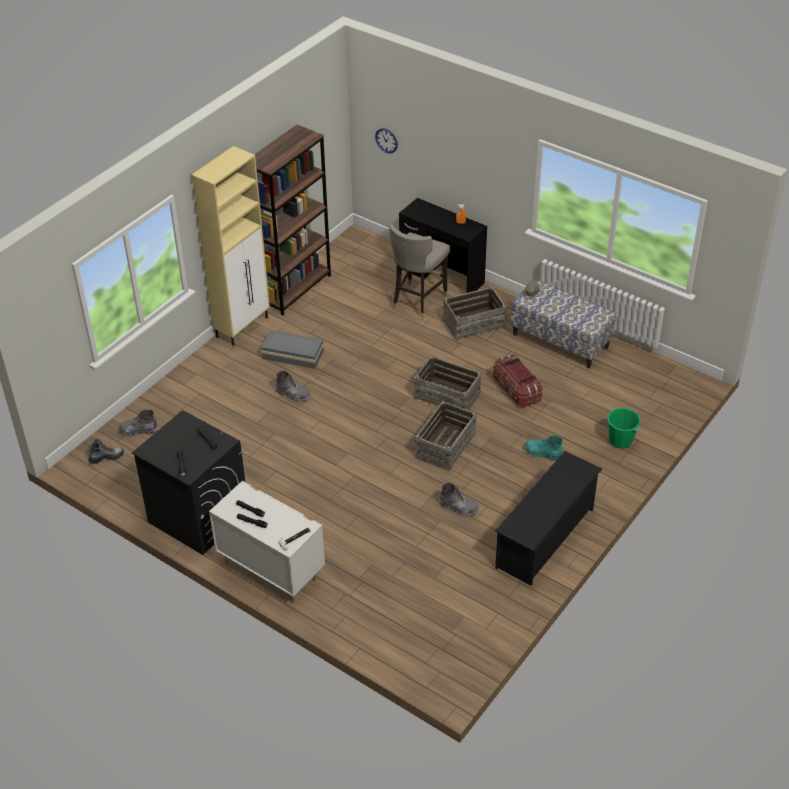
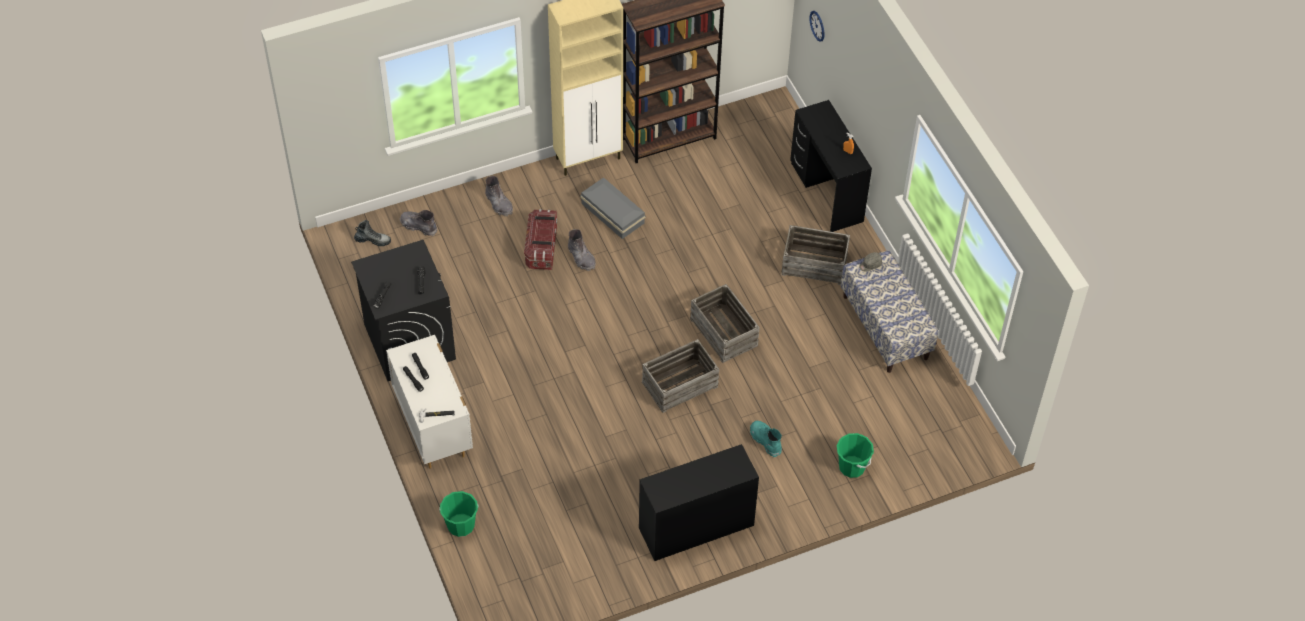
camera: 30 degrees right, 10 degrees up
grey stool [389,224,450,319] -> none
grey boot [439,482,479,517] -> grey boot moved to [485,176,513,216]
storage box [493,354,543,407] -> storage box moved to [524,209,557,270]
black shoe rack [495,451,602,586] -> black desk [639,444,759,561]
none -> green bucket [439,491,479,537]

